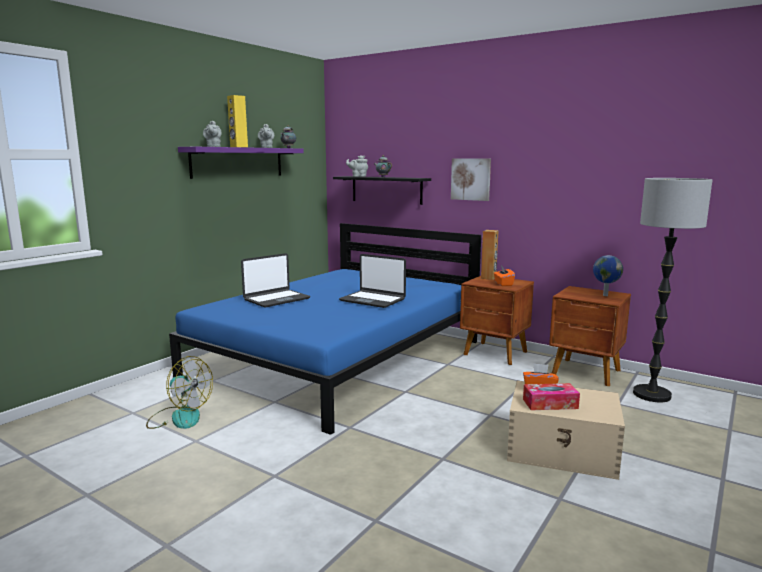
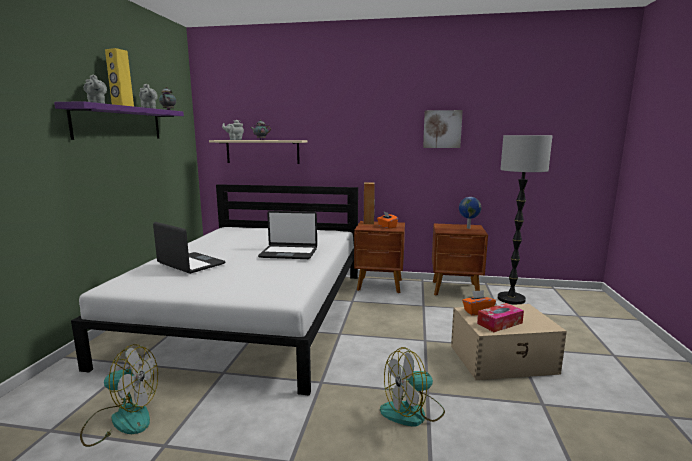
camera: 25 degrees left, 0 degrees up
blue bed [169,223,481,435] -> white bed [71,184,358,396]
laptop [241,253,310,308] -> laptop turned 75 degrees counterclockwise [153,222,226,274]
black shelf [333,176,431,205] -> beige shelf [209,140,307,164]
picture [451,159,491,201] -> picture moved to [423,110,463,148]
none -> fan [380,347,445,427]

